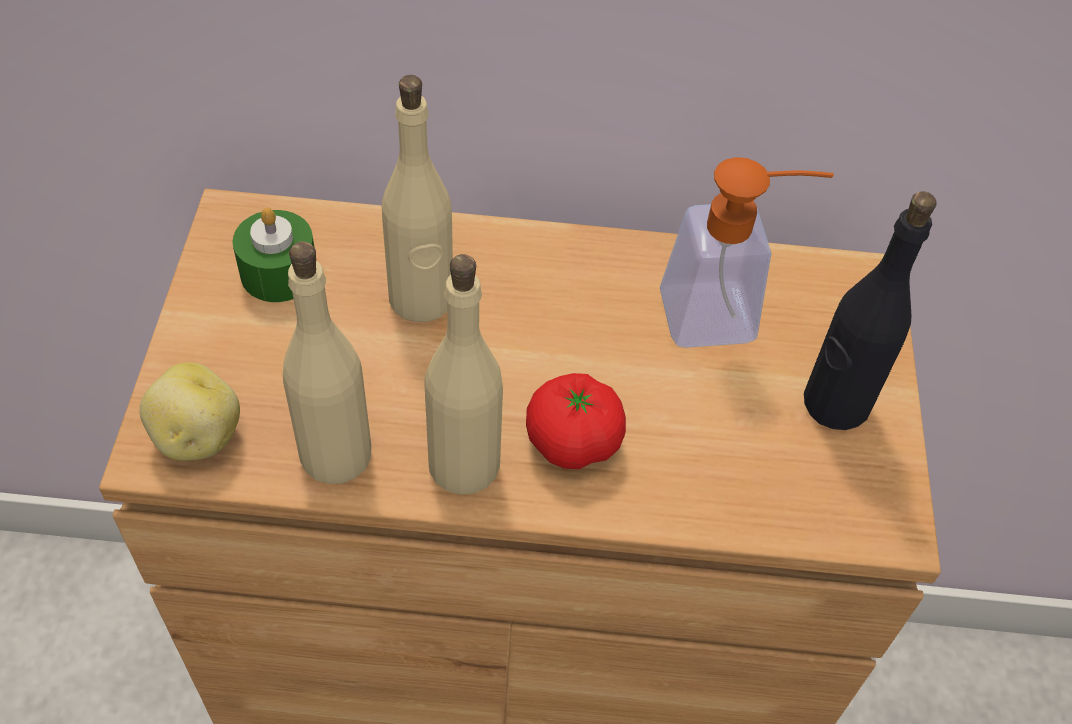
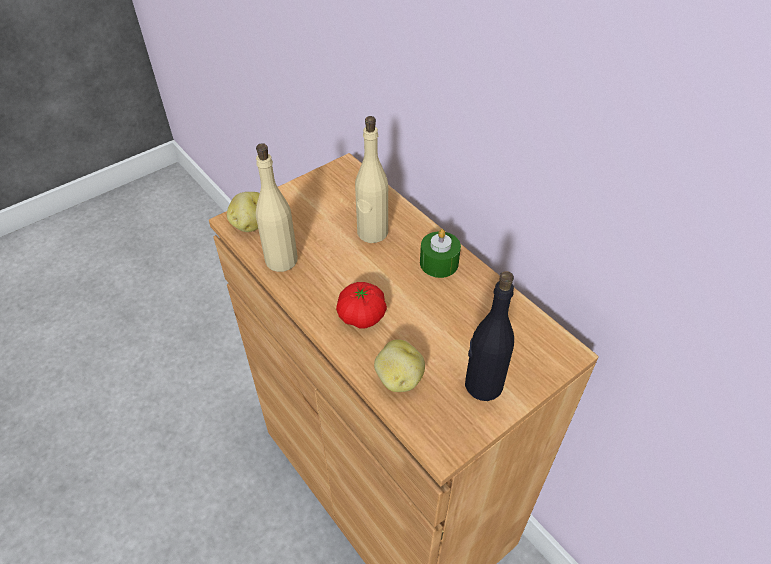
camera: 50 degrees right, 5 degrees down
green candle [232,207,314,302] -> green candle moved to [420,229,461,278]
beige bottle [424,254,503,495] -> none
soap dispenser [660,157,834,348] -> none
none -> potato [374,339,425,392]

